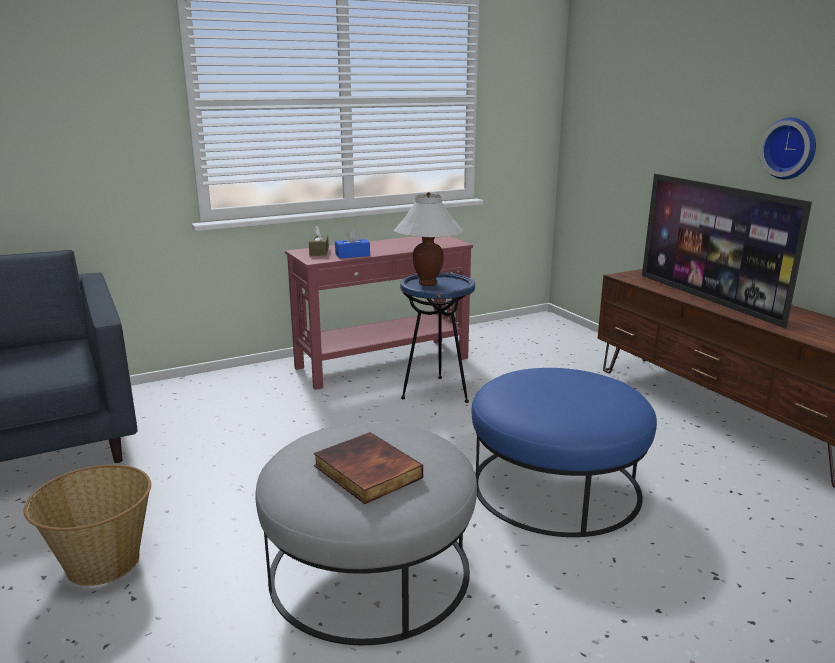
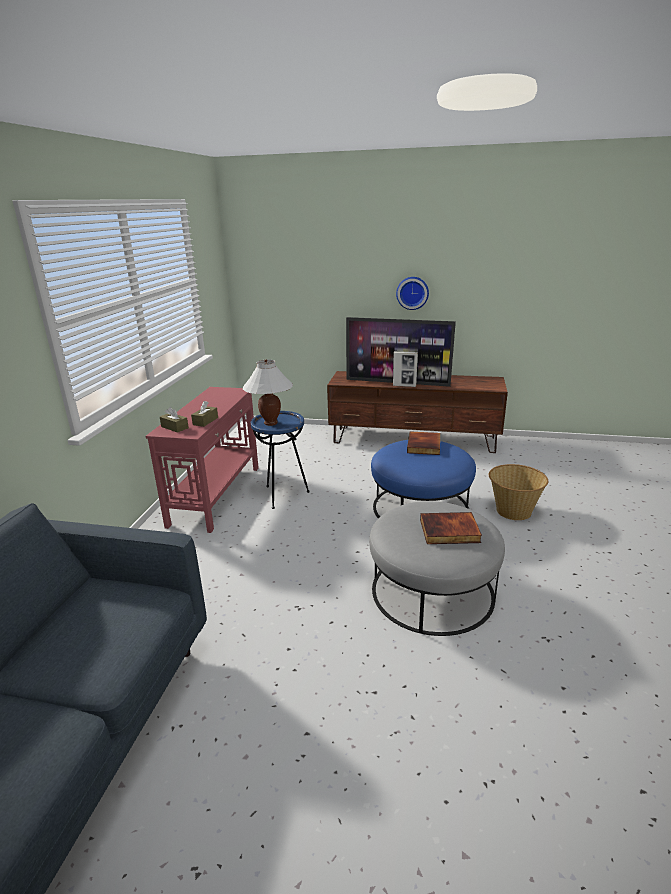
camera: 50 degrees left, 5 degrees up
basket [24,464,151,586] -> basket moved to [489,464,548,520]
blue tissue box [335,228,370,258] -> brown tissue box [191,401,218,427]
none -> picture frame [393,351,418,387]
none -> book [407,431,440,455]

